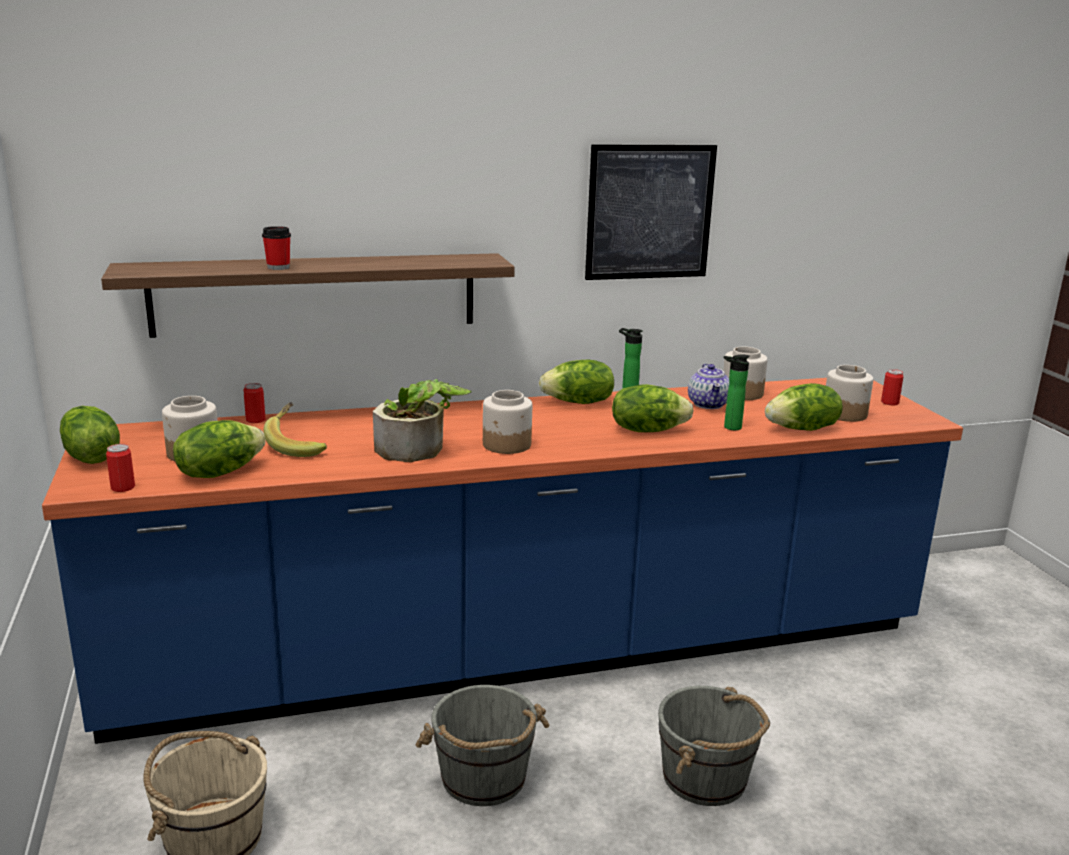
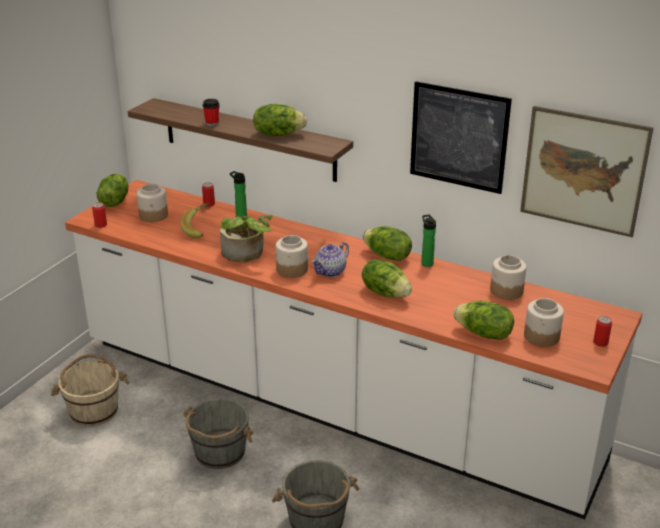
camera: 45 degrees right, 10 degrees up
blue counter [42,378,963,744] -> white counter [65,180,642,519]
lettuce [173,420,266,478] -> lettuce moved to [253,104,307,136]
teapot [688,364,729,409] -> teapot moved to [311,242,349,277]
bottle [724,354,750,430] -> bottle moved to [230,171,247,217]
none -> picture [520,106,653,237]

